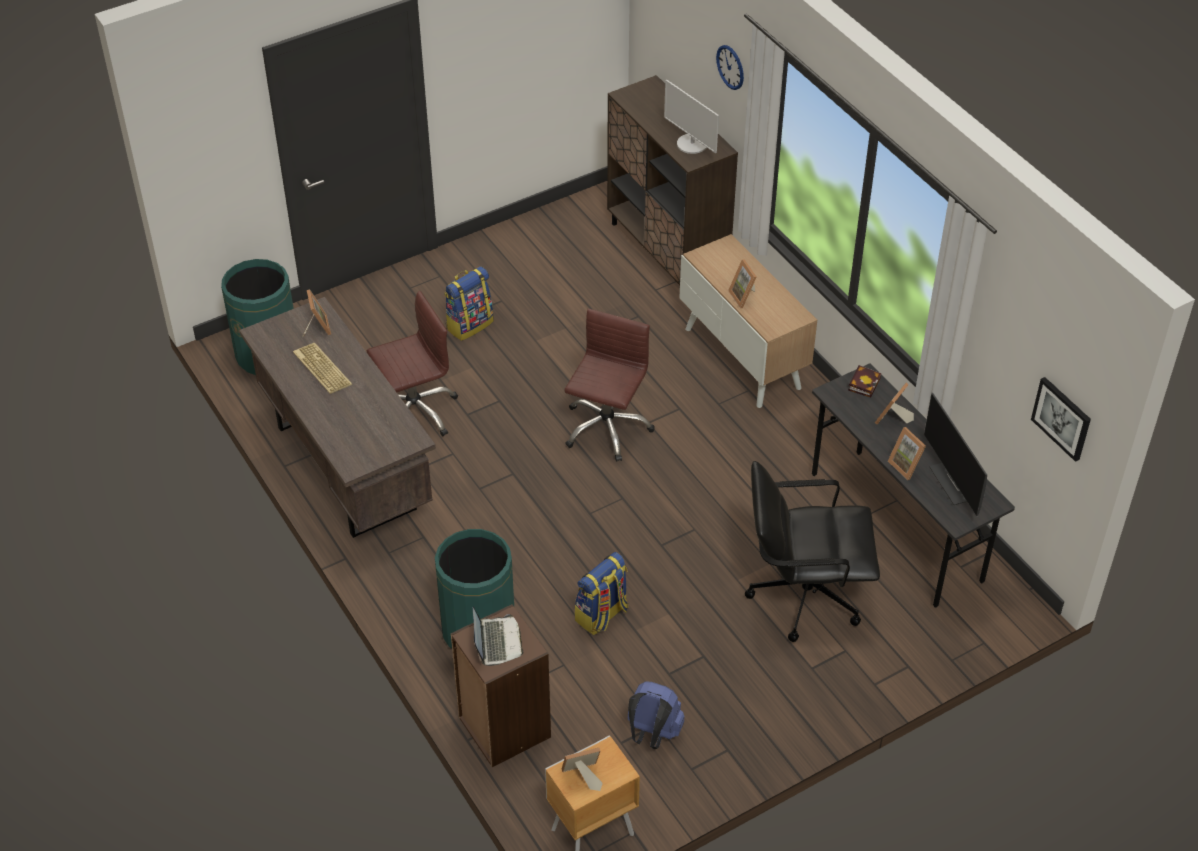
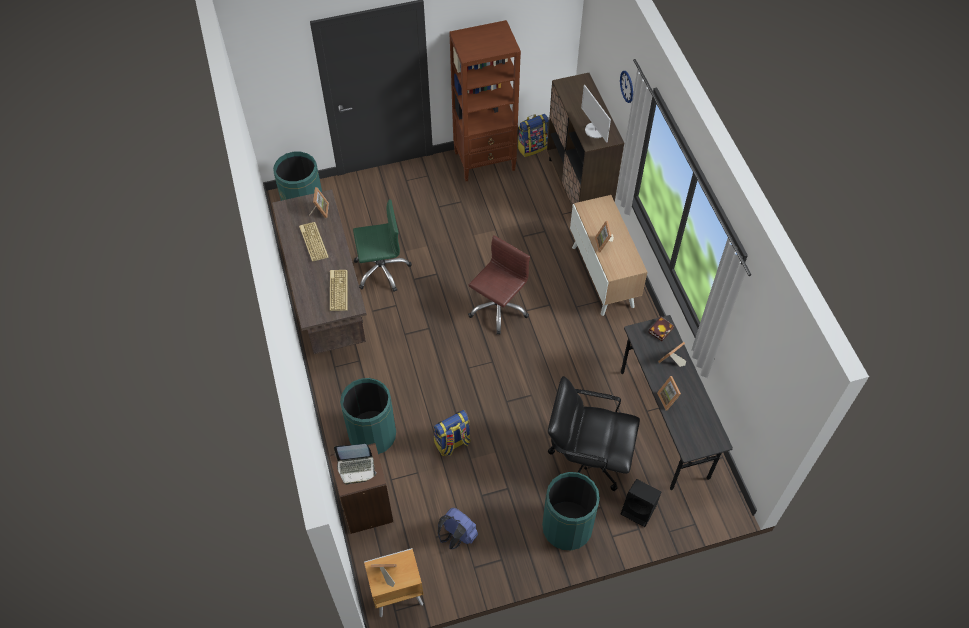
camera: 15 degrees right, 10 degrees up
brown office chair [367,291,458,436] -> green office chair [353,199,412,292]
backpack [444,266,494,341] -> backpack moved to [517,114,549,157]
laptop [473,607,523,666] -> laptop turned 75 degrees clockwise [334,444,377,485]
monitor [924,393,987,516] -> none
picture [1031,377,1091,462] -> none
none -> keyboard [330,270,348,311]
none -> brown bookcase [449,20,521,181]
none -> green trash can [542,472,600,550]
none -> black speaker [621,479,661,527]

